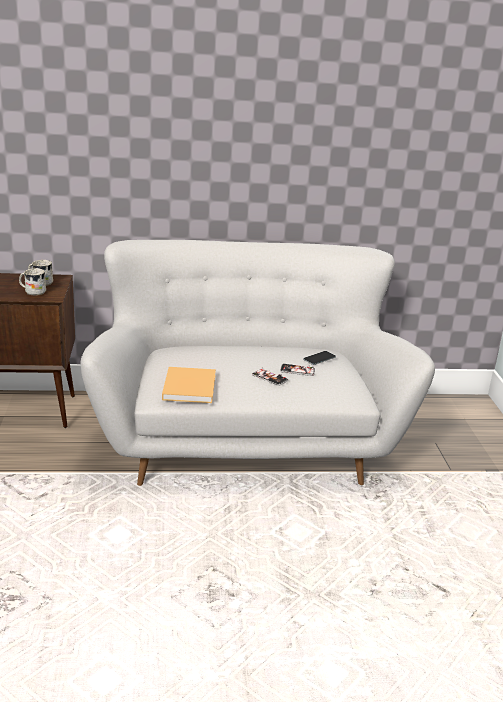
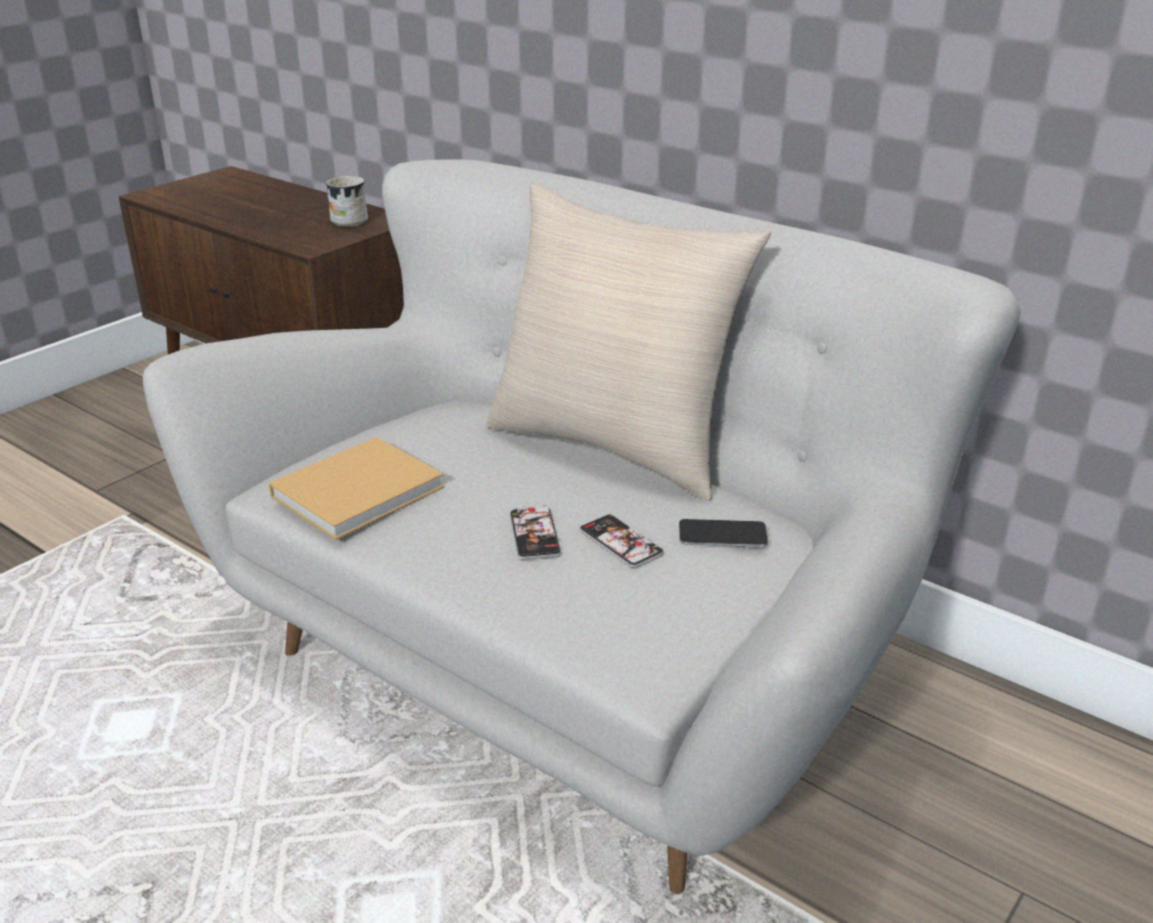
camera: 45 degrees right, 5 degrees up
white mug [19,268,46,295] -> none
none -> beige pillow [487,182,771,501]

